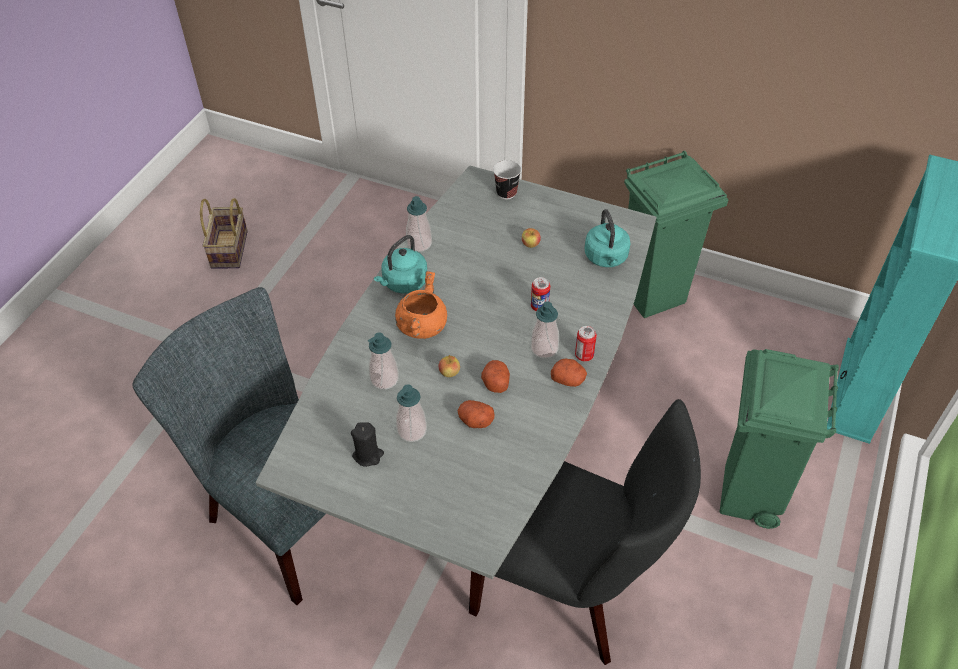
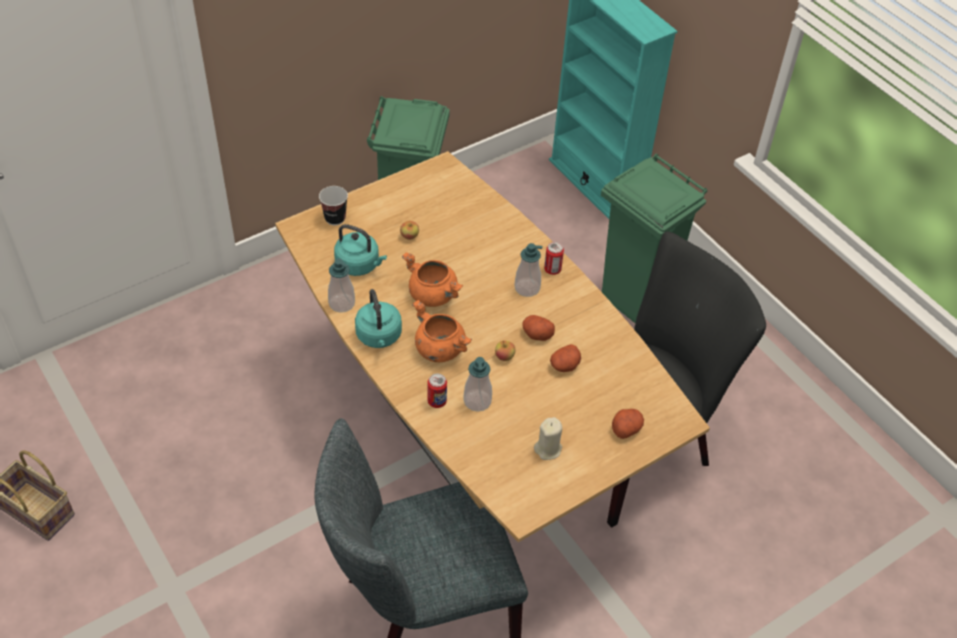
camera: 60 degrees left, 0 degrees up
grey dining table [256,166,656,579] -> brown dining table [275,151,710,542]
black candle [351,422,384,467] -> beige candle [534,417,562,460]
soap dispenser [396,384,427,442] -> none
can [531,277,550,311] -> can moved to [428,373,447,408]
potato [551,359,587,387] -> potato moved to [612,409,644,439]
turquoise kettle [585,209,630,267] -> turquoise kettle moved to [334,224,387,276]
none -> orange cooking pot [402,252,463,307]

